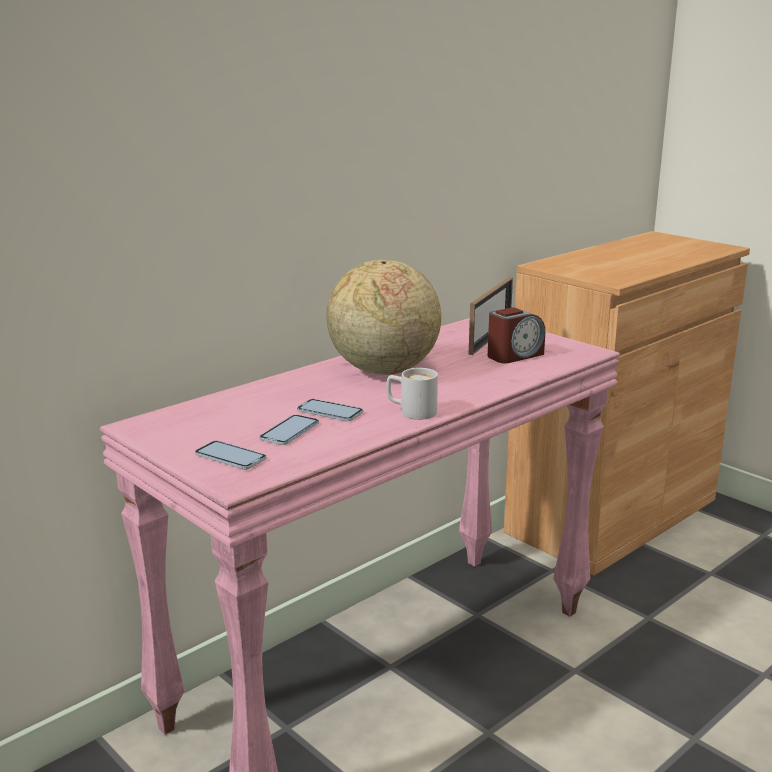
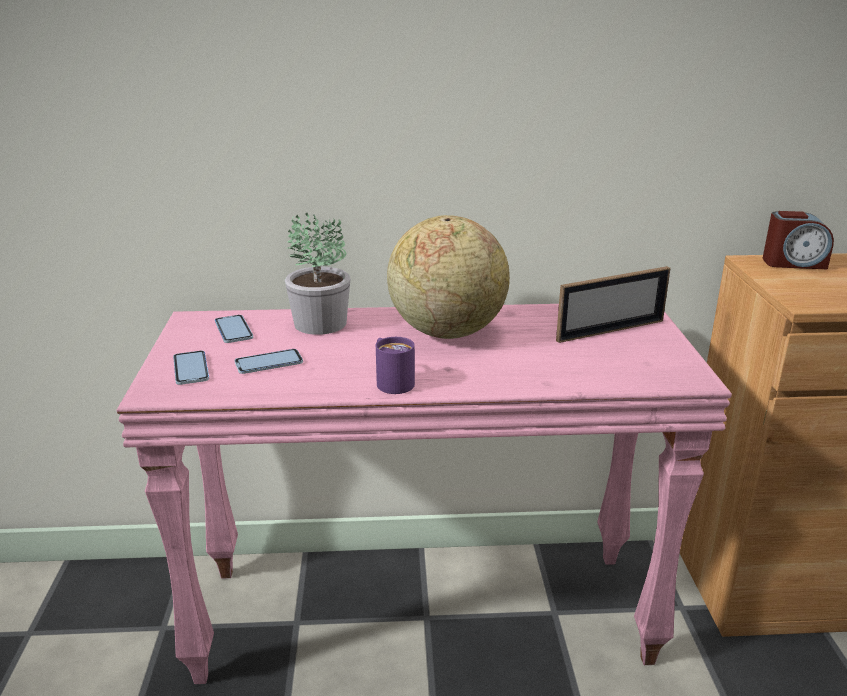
camera: 40 degrees right, 5 degrees up
phone [297,399,363,421] -> phone moved to [215,315,253,343]
white mug [386,368,438,420] -> purple mug [376,337,415,394]
alarm clock [488,307,545,364] -> alarm clock moved to [763,211,834,270]
none -> potted plant [285,213,351,335]

